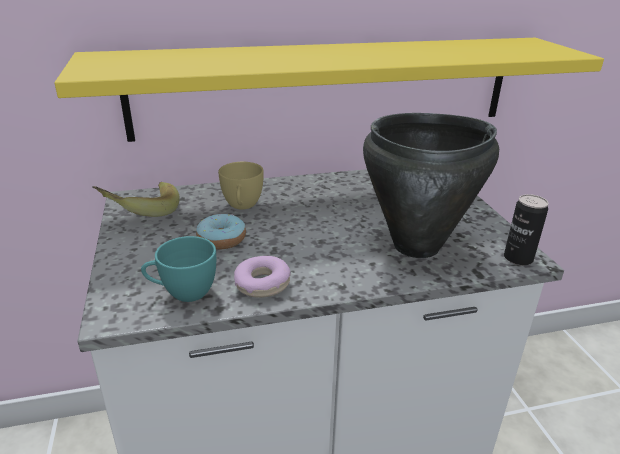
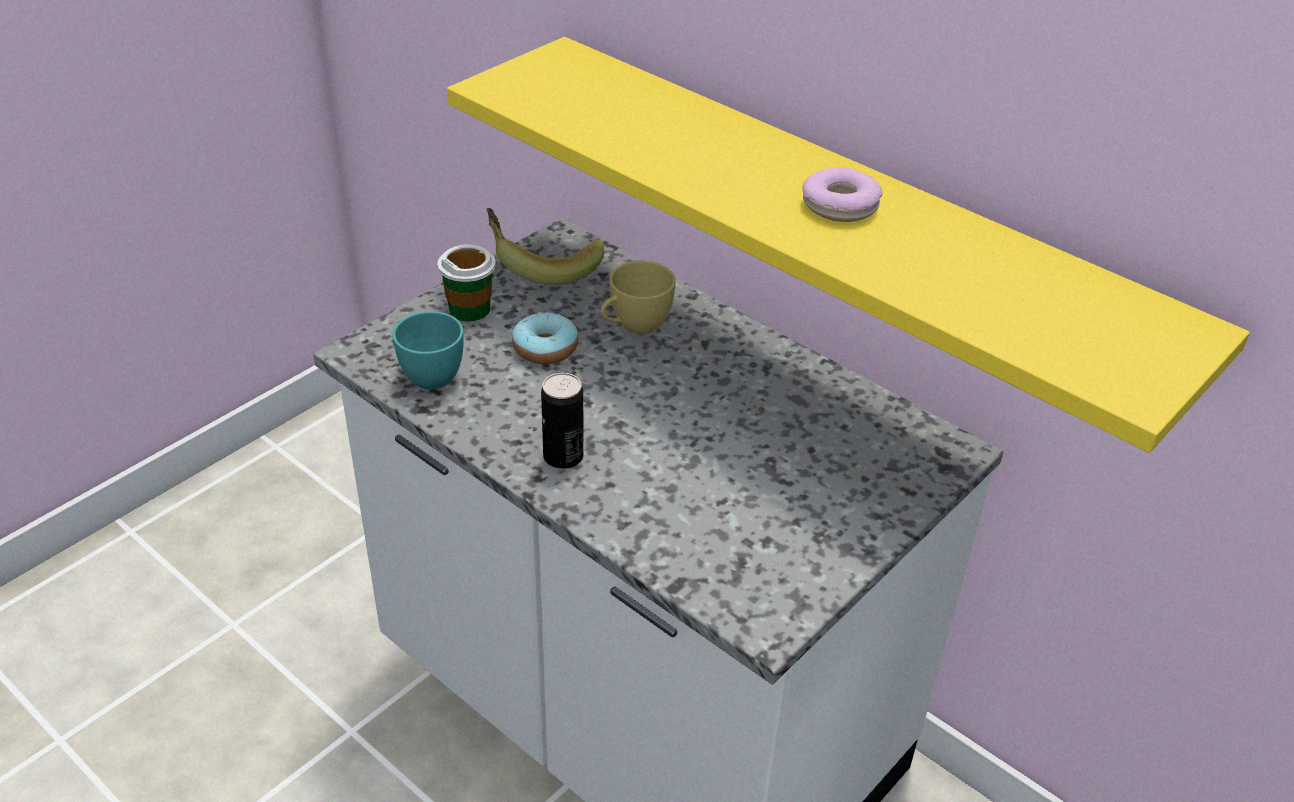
camera: 55 degrees right, 10 degrees up
donut [234,256,291,298] -> donut moved to [802,167,882,222]
black cooking pot [363,113,499,258] -> none
can [504,194,549,266] -> can moved to [541,373,584,469]
none -> cup [438,244,496,321]

